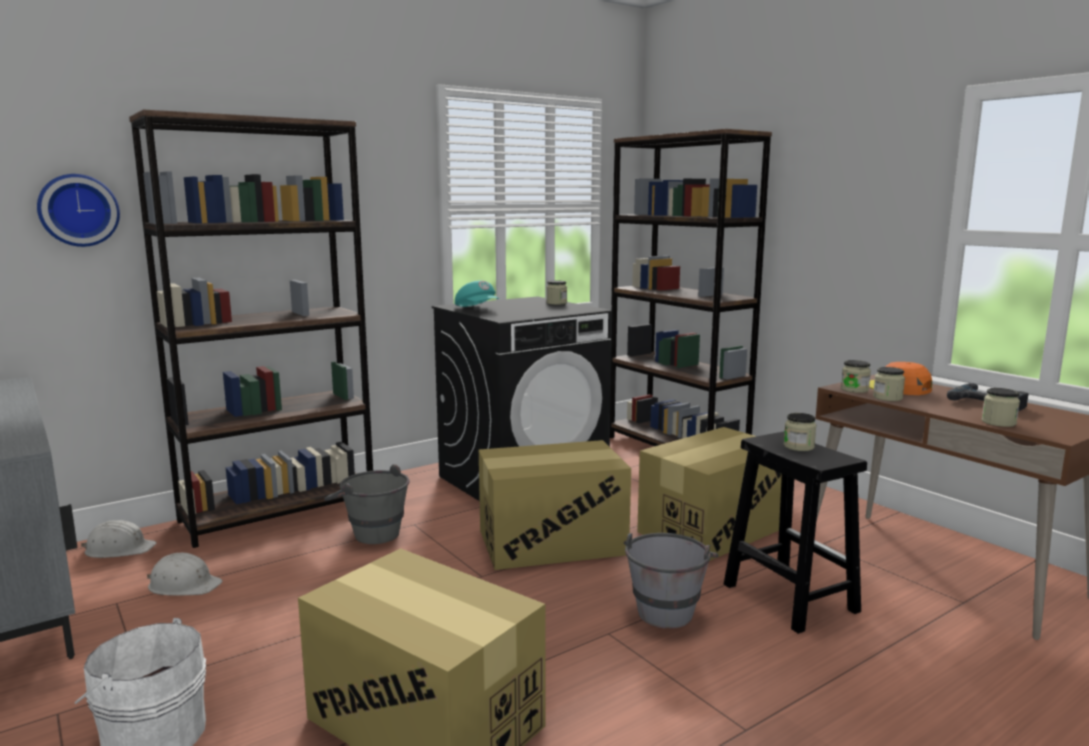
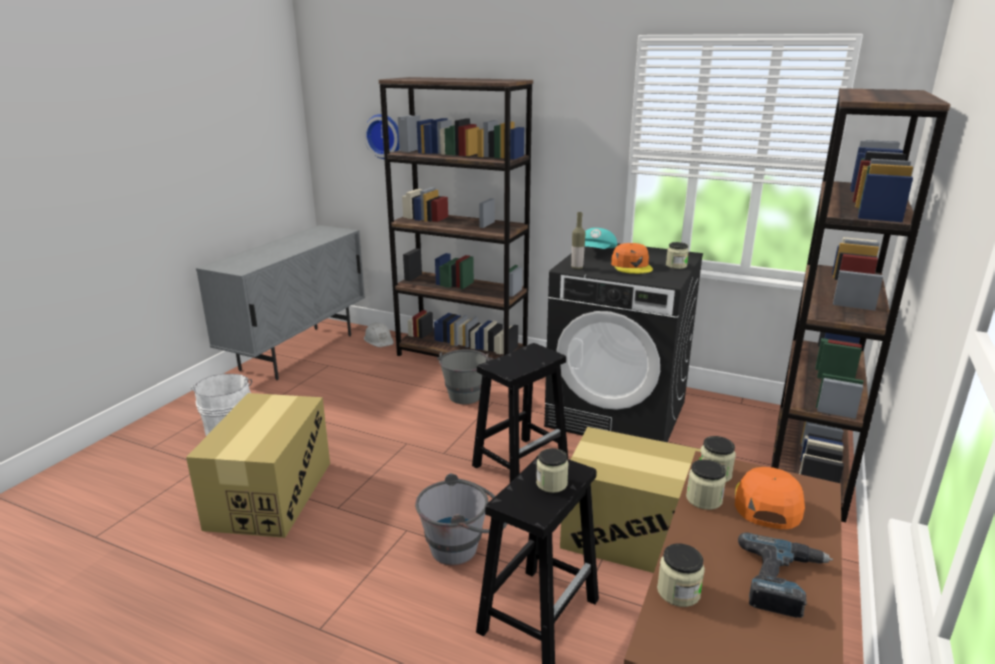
camera: 60 degrees right, 10 degrees up
white hard hat [147,553,223,596] -> none
cardboard box [479,440,631,570] -> black stool [472,343,568,483]
none -> bottle [571,212,586,269]
none -> orange cap [611,243,653,274]

